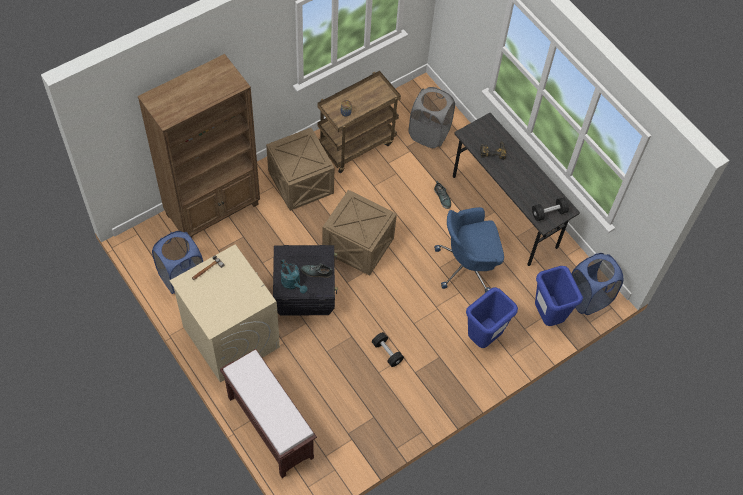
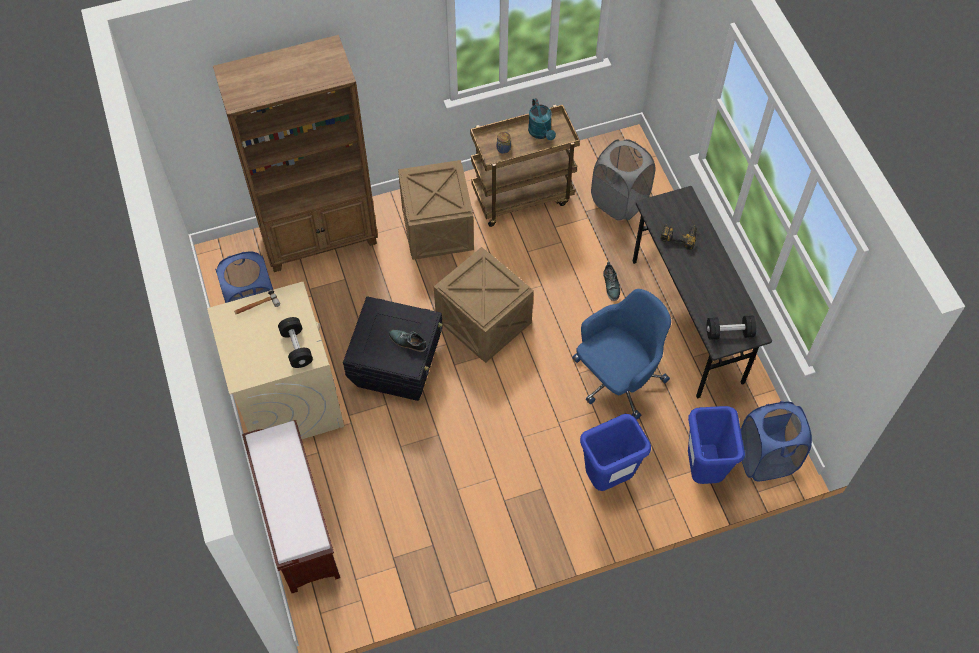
camera: 20 degrees right, 0 degrees up
turquoise watering can [281,259,307,294] -> turquoise watering can moved to [528,98,556,140]
black dumbbell [372,332,404,367] -> black dumbbell moved to [278,317,313,368]
blue office chair [434,207,504,293] -> blue office chair turned 135 degrees clockwise [572,289,671,420]

